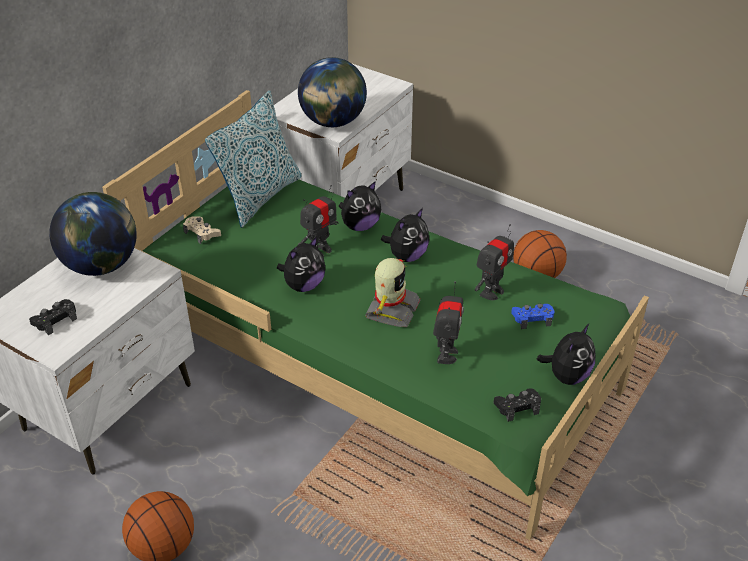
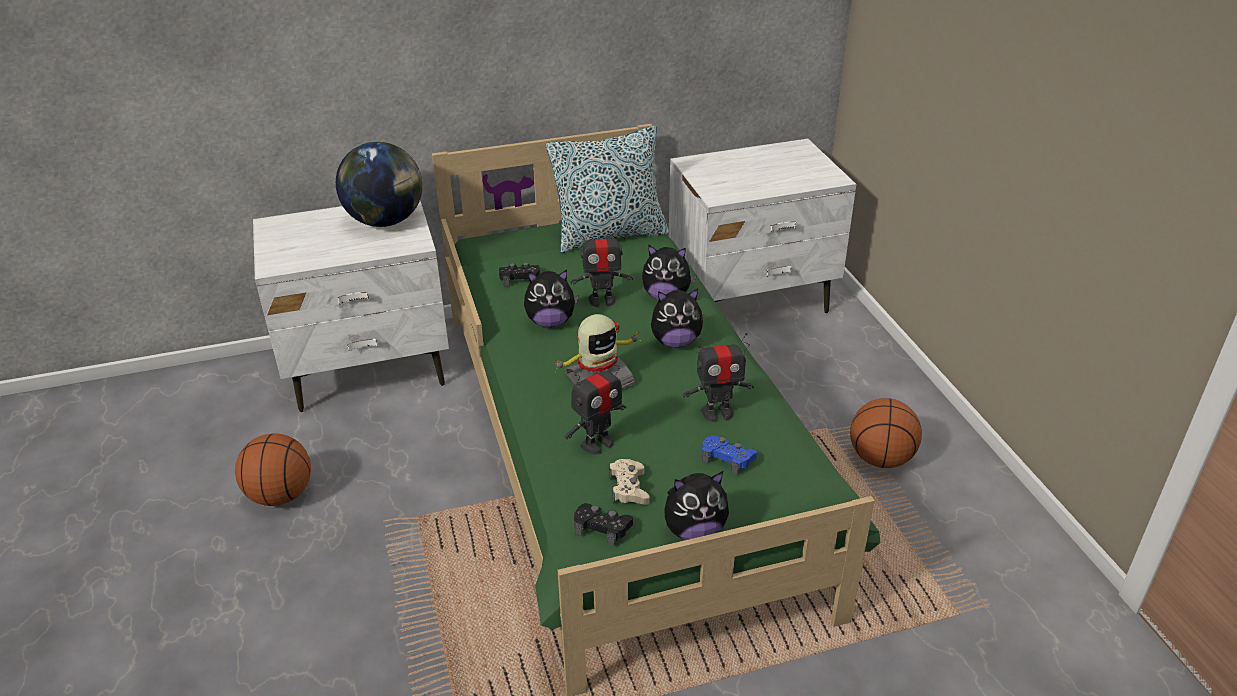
camera: 40 degrees right, 5 degrees down
black game controller [29,299,77,335] -> black game controller moved to [499,262,540,287]
beige game controller [183,216,221,244] -> beige game controller moved to [609,459,650,505]
globe [298,57,367,127] -> none

